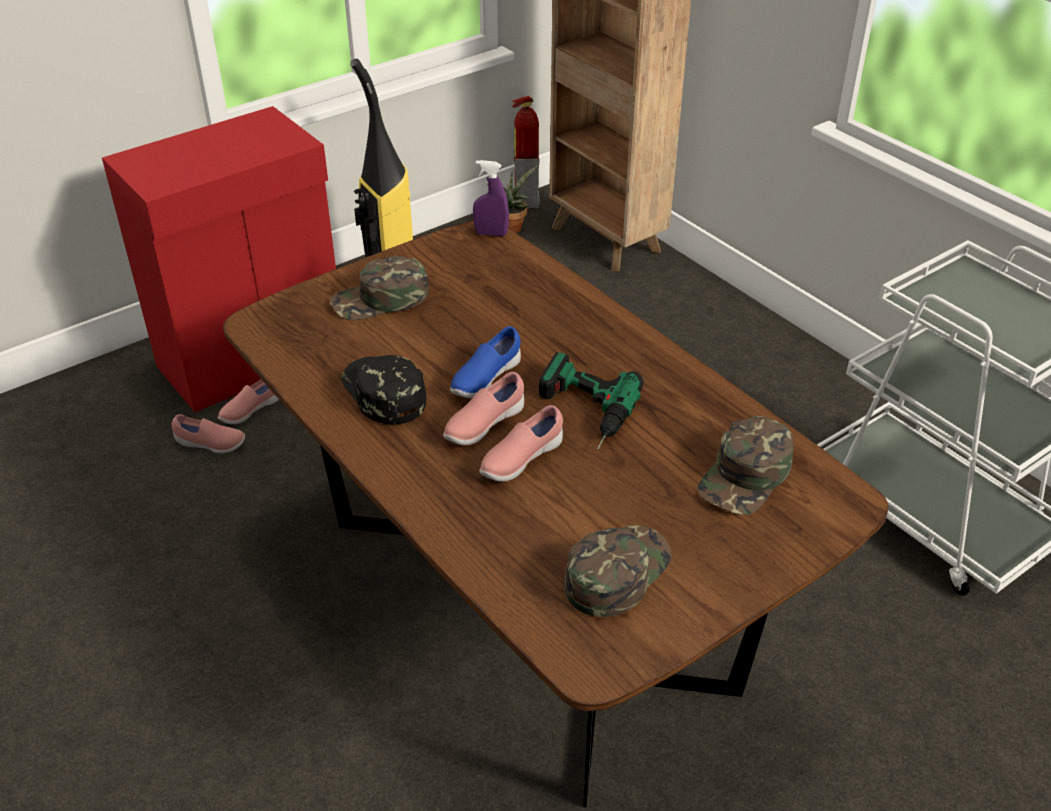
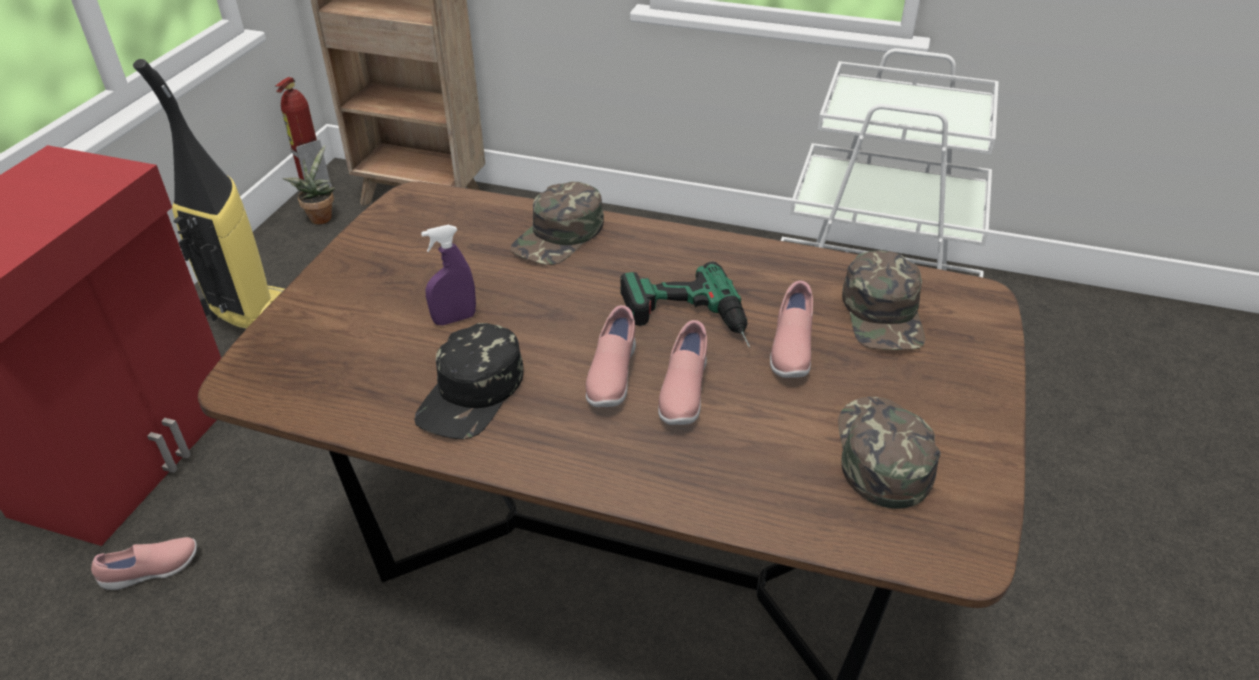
camera: 35 degrees left, 0 degrees up
pink shoe [218,379,279,424] -> pink shoe moved to [770,281,813,378]
green cap [330,256,429,320] -> green cap moved to [510,182,604,265]
black cap [342,355,426,424] -> black cap turned 90 degrees counterclockwise [414,323,524,440]
blue shoe [450,326,521,398] -> none
purple spray bottle [473,160,509,237] -> purple spray bottle moved to [421,225,476,325]

